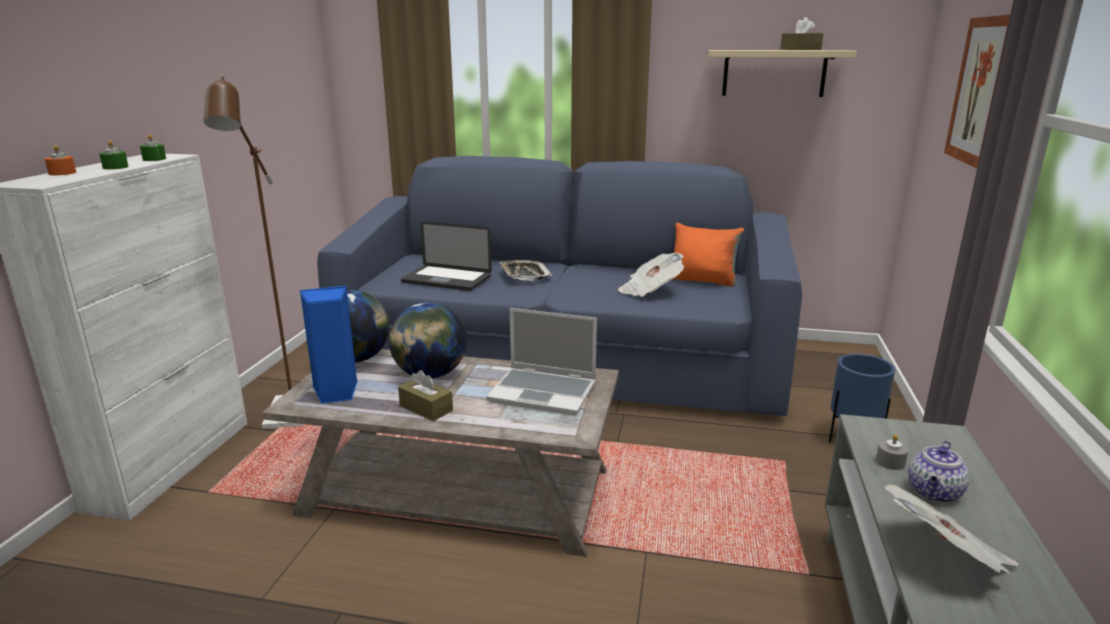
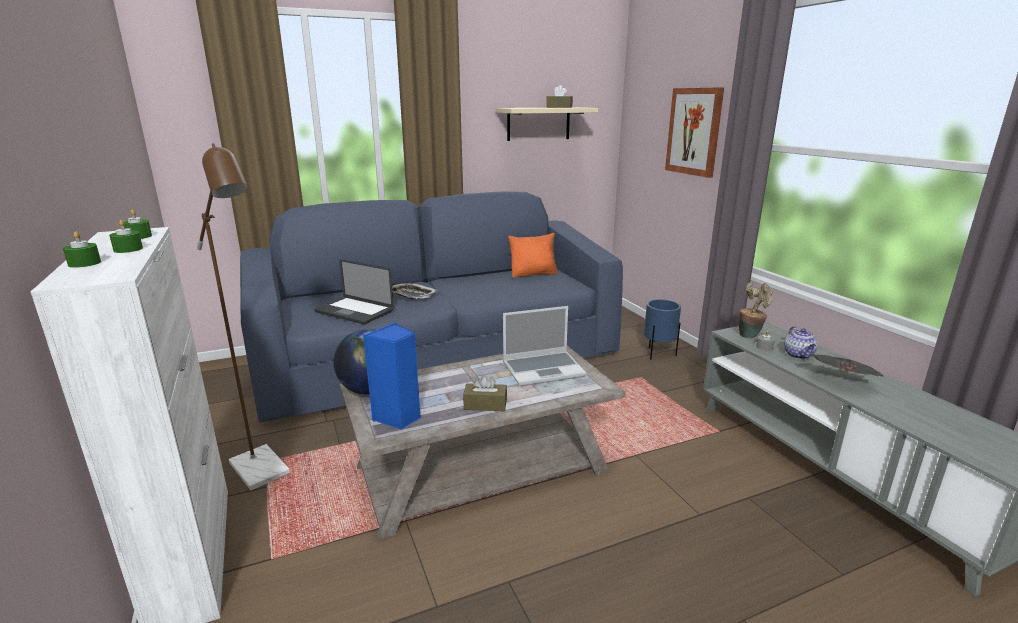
camera: 35 degrees left, 0 degrees up
orange candle [45,145,76,175] -> green candle [63,232,101,268]
globe [389,302,467,379] -> none
laptop [401,221,492,291] -> laptop turned 45 degrees clockwise [314,259,394,324]
newspaper [618,253,684,297] -> none
none -> potted plant [739,282,773,339]

